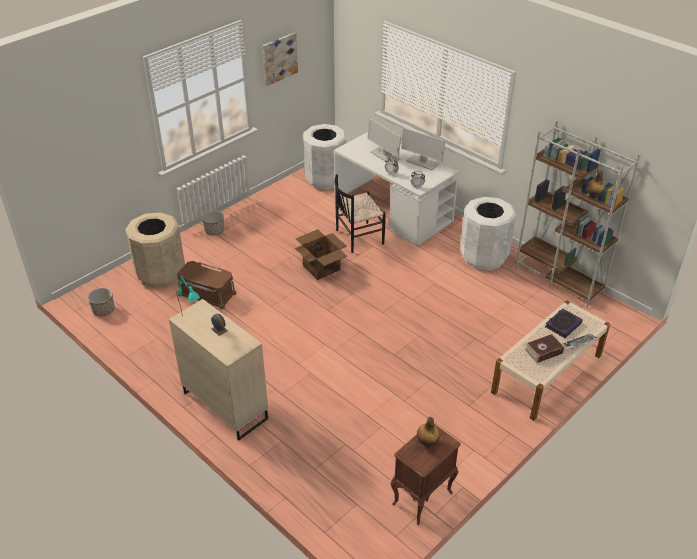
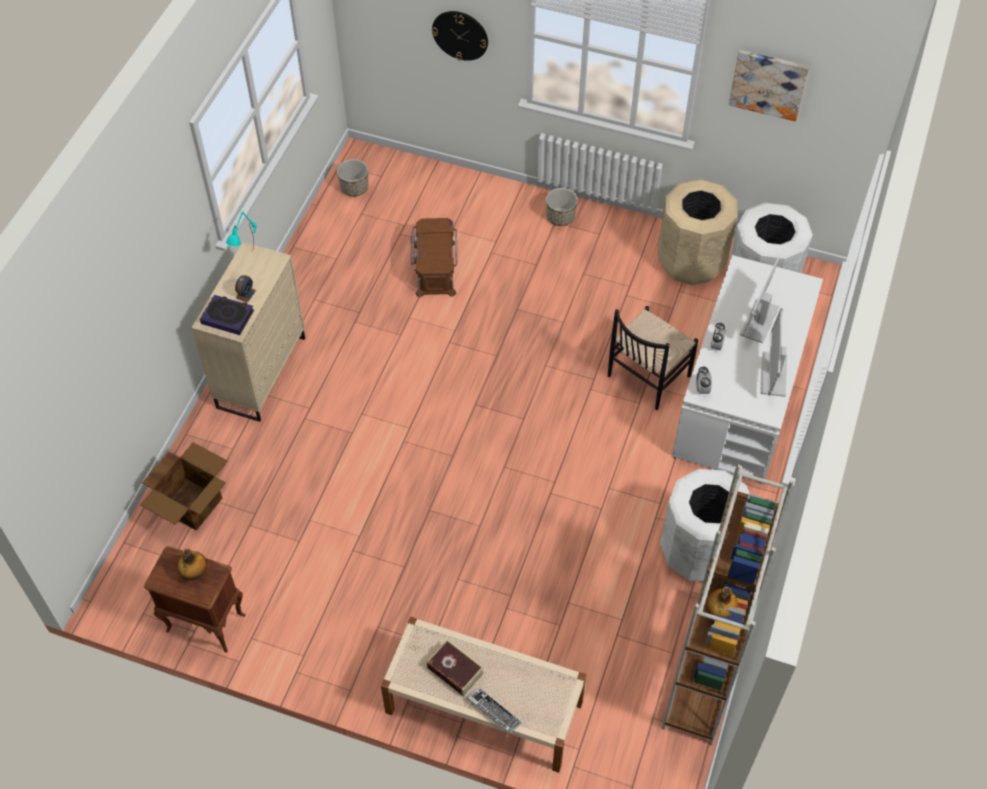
camera: 65 degrees right, 15 degrees up
beige trash can [125,212,185,288] -> beige trash can moved to [659,179,737,285]
cardboard box [295,229,347,280] -> cardboard box moved to [140,442,228,531]
black chair [335,174,386,253] -> black chair turned 90 degrees counterclockwise [608,306,698,410]
book [545,309,583,338] -> book moved to [200,295,254,335]
none -> wall clock [432,11,488,61]

